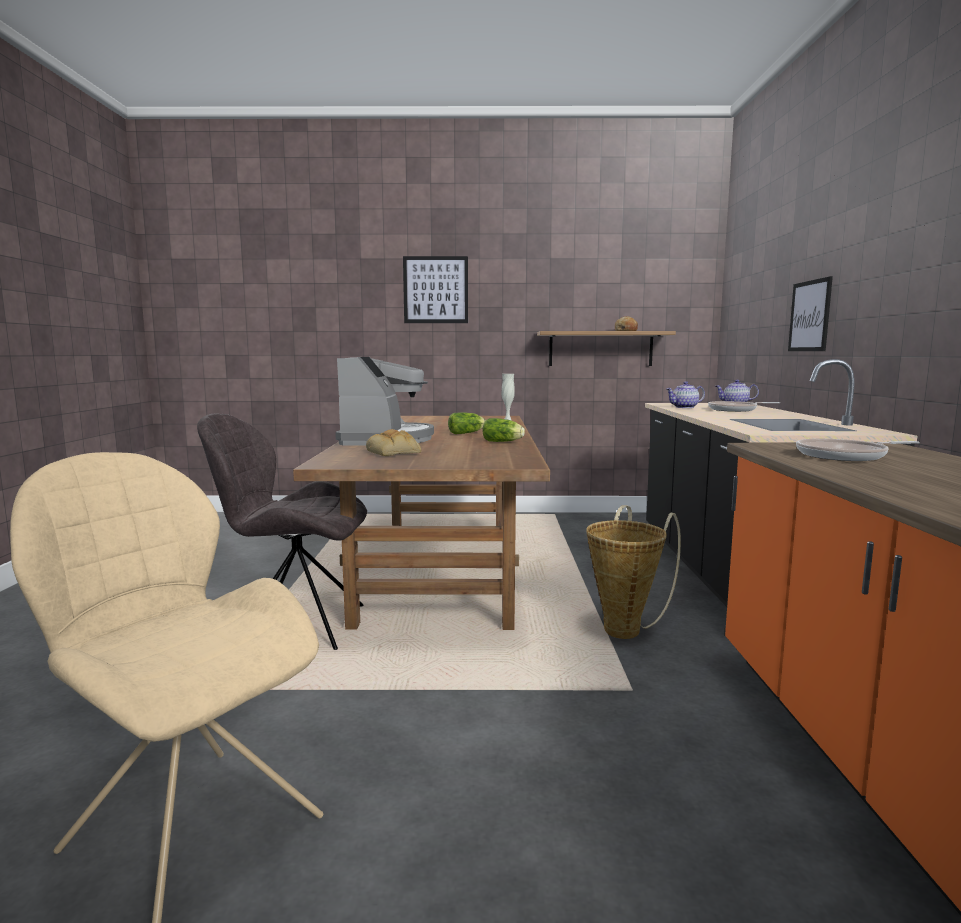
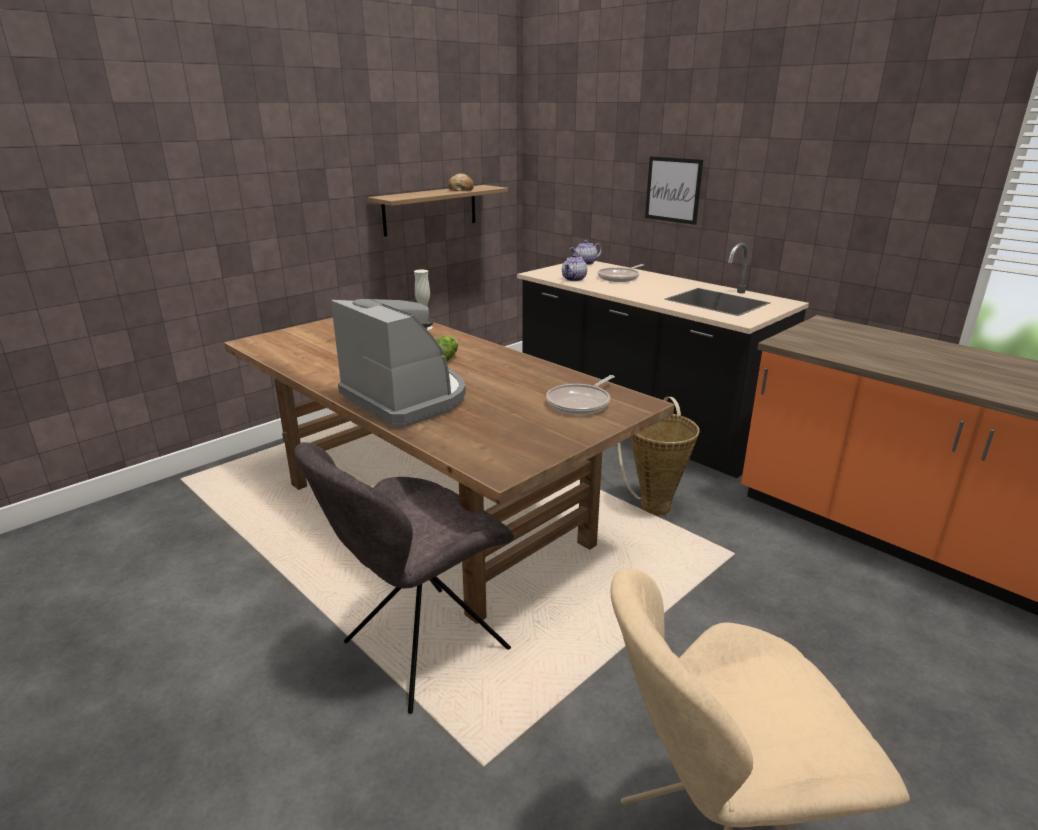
camera: 45 degrees left, 15 degrees up
bread [366,429,421,456] -> none
picture [403,256,468,323] -> none
lettuce [483,418,525,442] -> none
frying pan [796,439,920,461] -> frying pan moved to [546,375,615,415]

